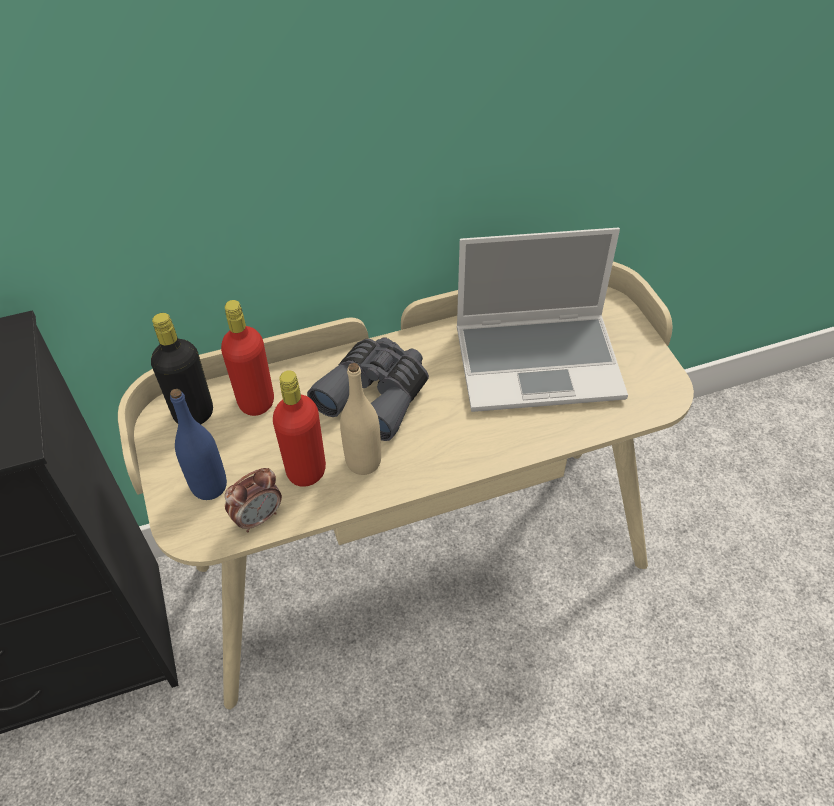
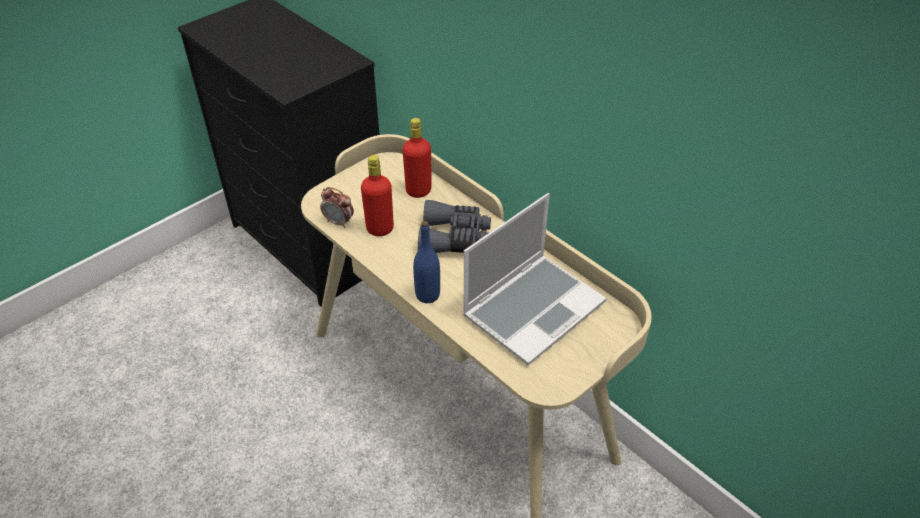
camera: 65 degrees right, 5 degrees down
black bottle [151,313,213,424] -> none
blue bottle [170,389,227,500] -> blue bottle moved to [413,221,440,303]
beige bottle [340,363,381,475] -> none
laptop [457,228,628,412] -> laptop turned 105 degrees counterclockwise [463,193,606,365]

